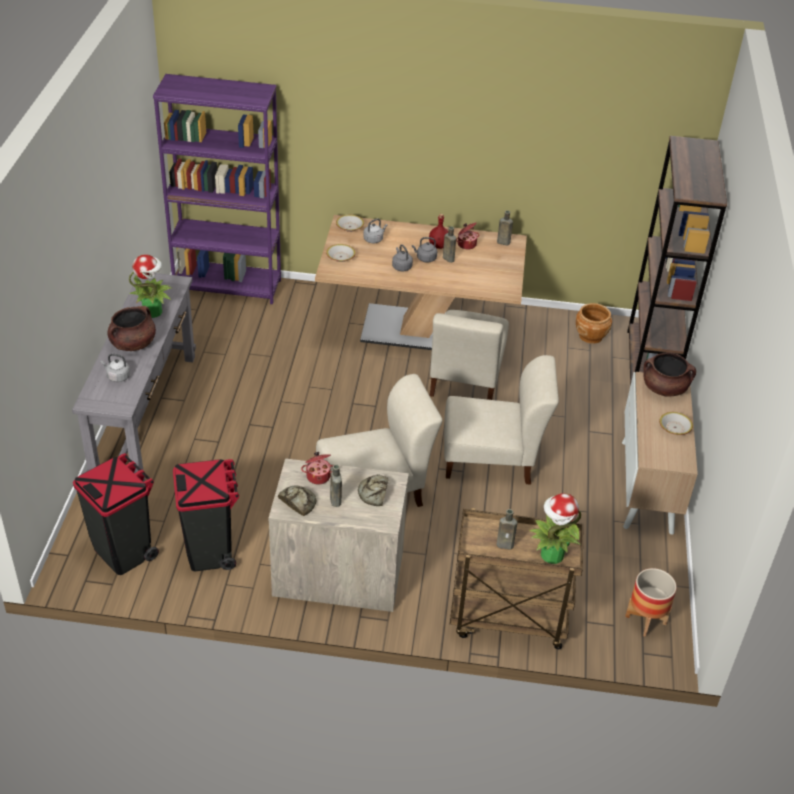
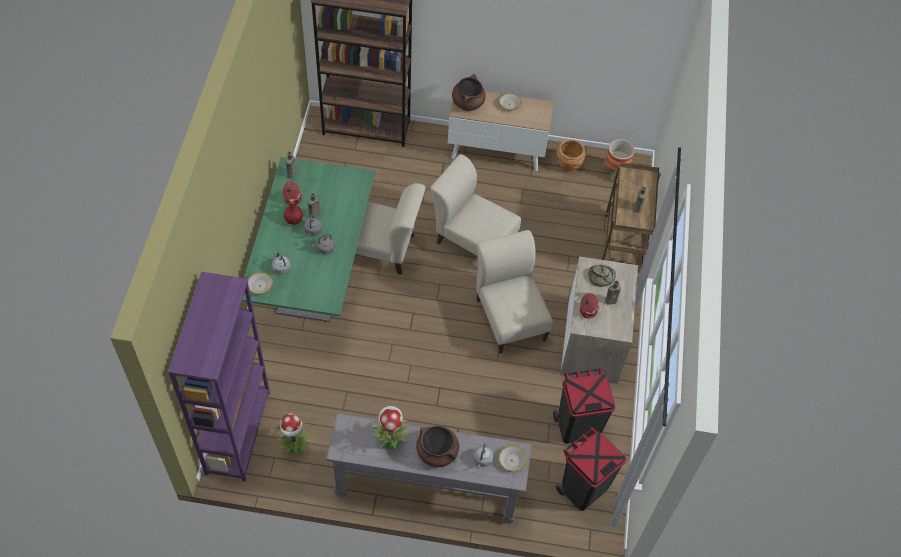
camera: 90 degrees left, 15 degrees up
bread [278,486,316,516] -> none
brown dining table [315,215,527,350] -> green dining table [242,157,375,322]
bowl [326,244,356,262] -> bowl moved to [498,445,527,472]
beige chair [444,355,559,484] -> beige chair turned 60 degrees counterclockwise [430,154,521,256]
potted plant [529,493,581,564] -> potted plant moved to [275,413,310,454]
brown planter [576,303,612,344] -> brown planter moved to [556,139,586,172]

